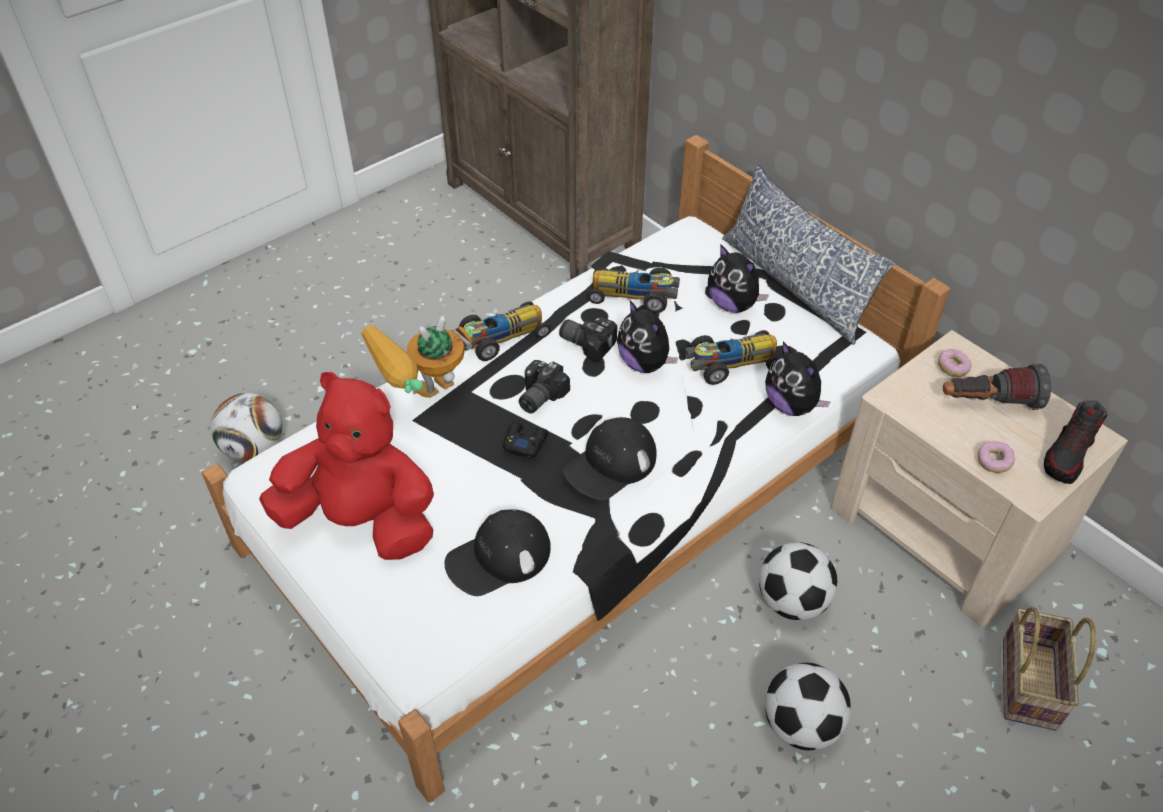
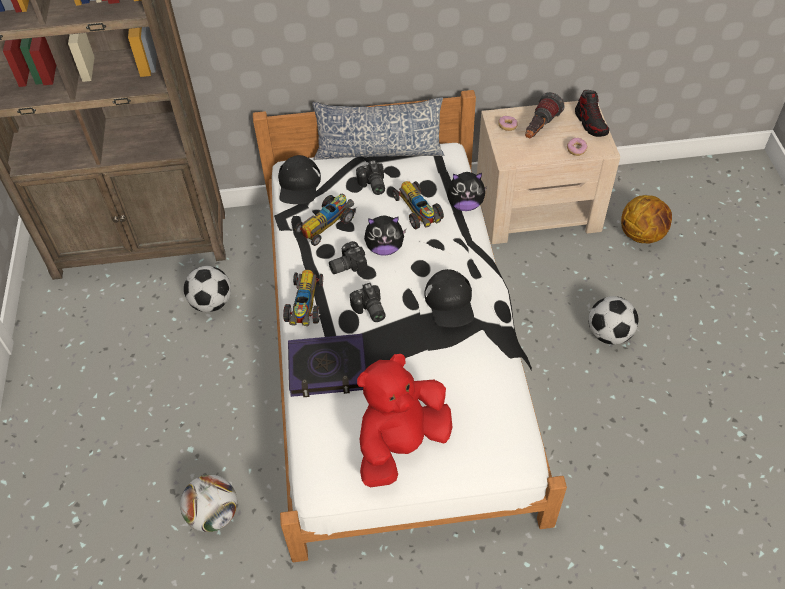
camera: 55 degrees left, 5 degrees up
toy robot [361,316,473,398] -> book [288,334,366,397]
black cap [444,509,551,596] -> black cap moved to [278,155,321,204]
black game controller [503,422,548,458] -> none
toy car [685,330,780,385] -> toy car turned 45 degrees counterclockwise [392,181,444,229]
plush toy [708,244,769,313] -> camera [356,160,385,195]
football [759,542,837,620] -> football moved to [184,266,231,312]
basket [1003,606,1096,731] -> basketball [621,195,672,244]

